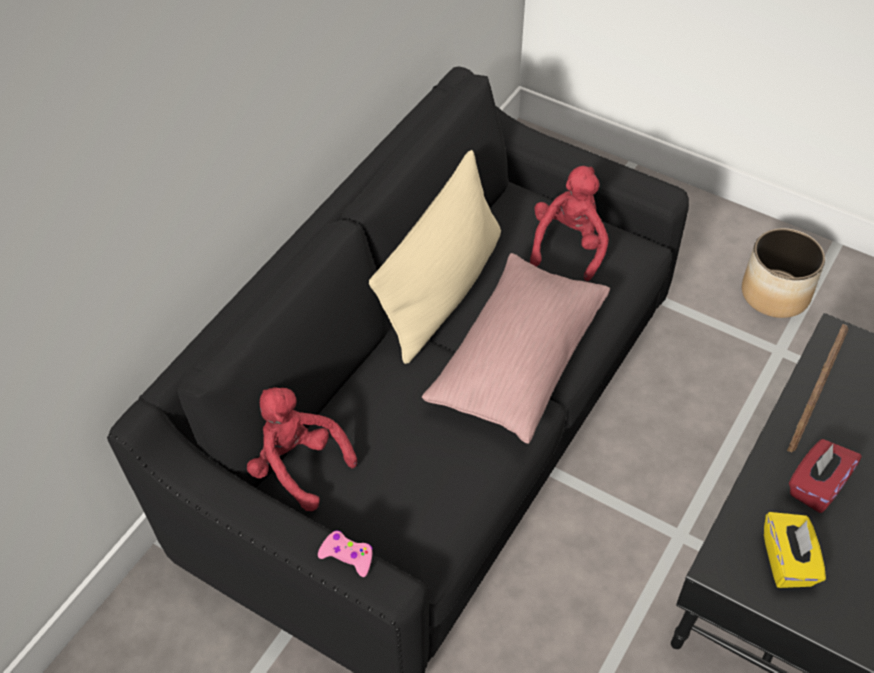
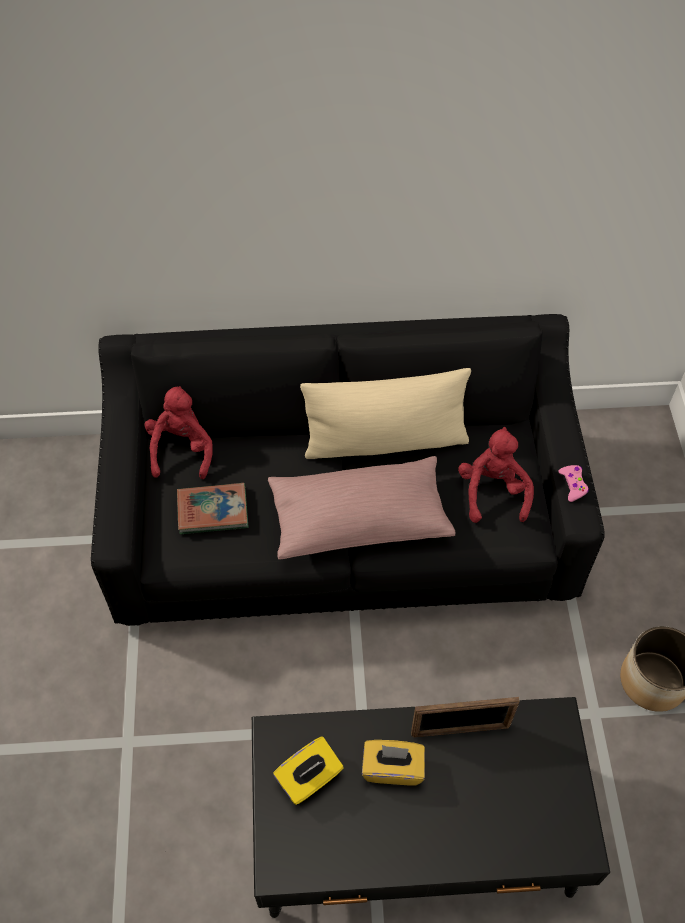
camera: 55 degrees right, 5 degrees up
pink game controller [318,530,373,577] -> pink game controller moved to [559,465,589,502]
red plush toy [530,166,609,281] -> red plush toy turned 75 degrees counterclockwise [458,427,534,523]
red tissue box [789,439,861,513] -> yellow tissue box [362,740,425,785]
none -> book [177,483,249,534]

